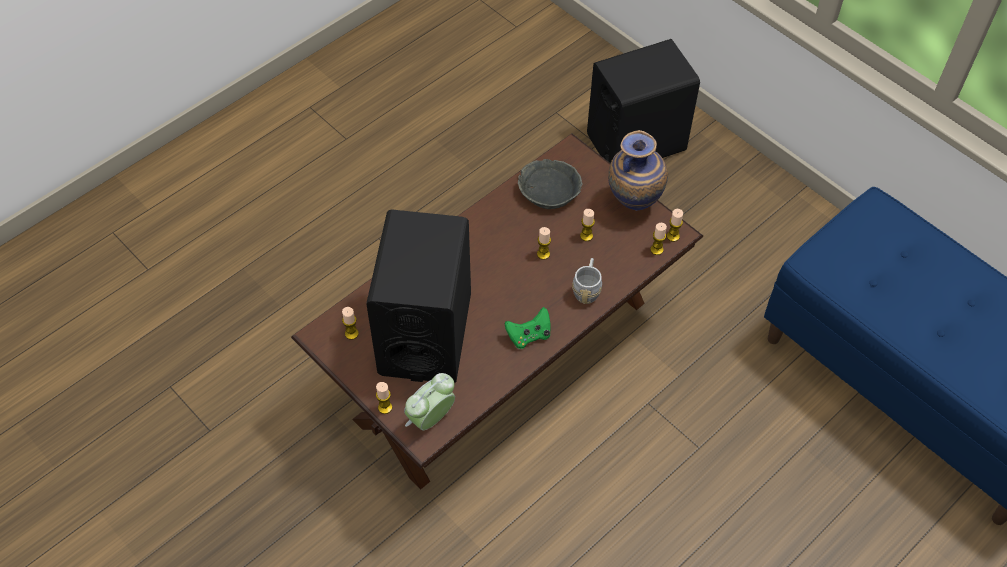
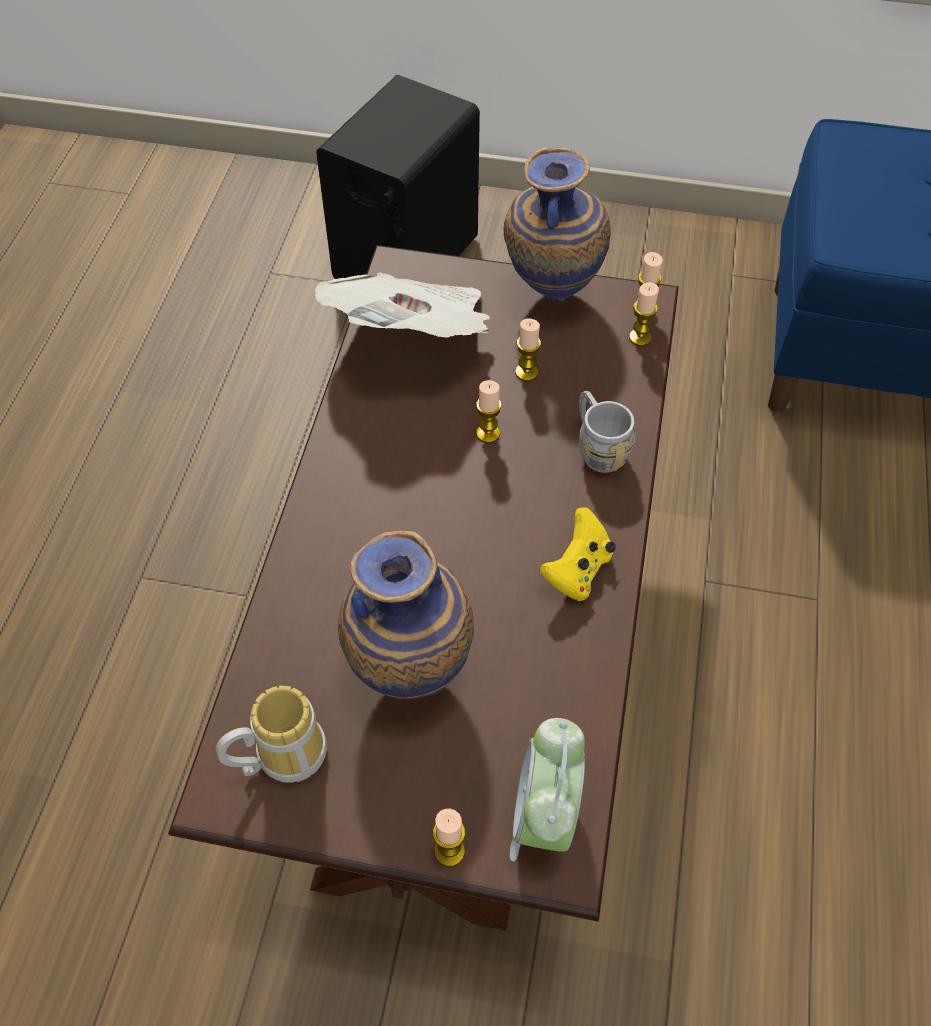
camera: 35 degrees left, 0 degrees up
candle [342,307,359,340] -> mug [216,686,327,783]
black speaker [366,209,471,383] -> vase [338,530,474,699]
green game controller [505,307,551,349] -> yellow game controller [539,507,616,601]
grey bowl [518,159,582,209] -> newspaper [315,272,490,338]

